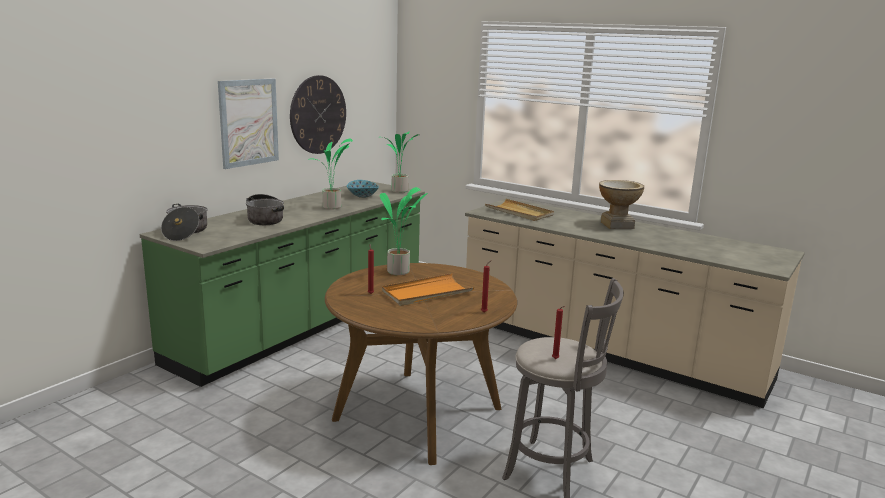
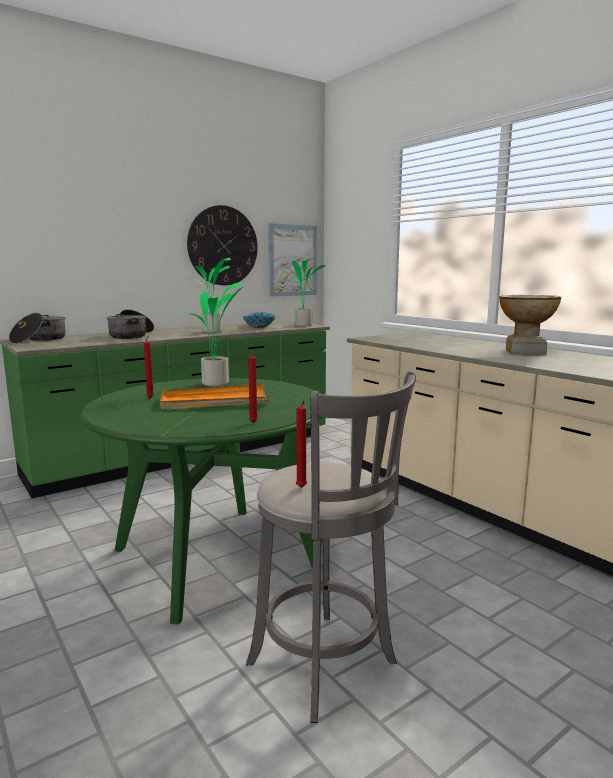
camera: 20 degrees right, 5 degrees down
picture [218,78,279,169] -> picture moved to [268,223,317,297]
brown dining table [325,263,517,465] -> green dining table [80,378,323,624]
beige tray [485,199,554,221] -> none

